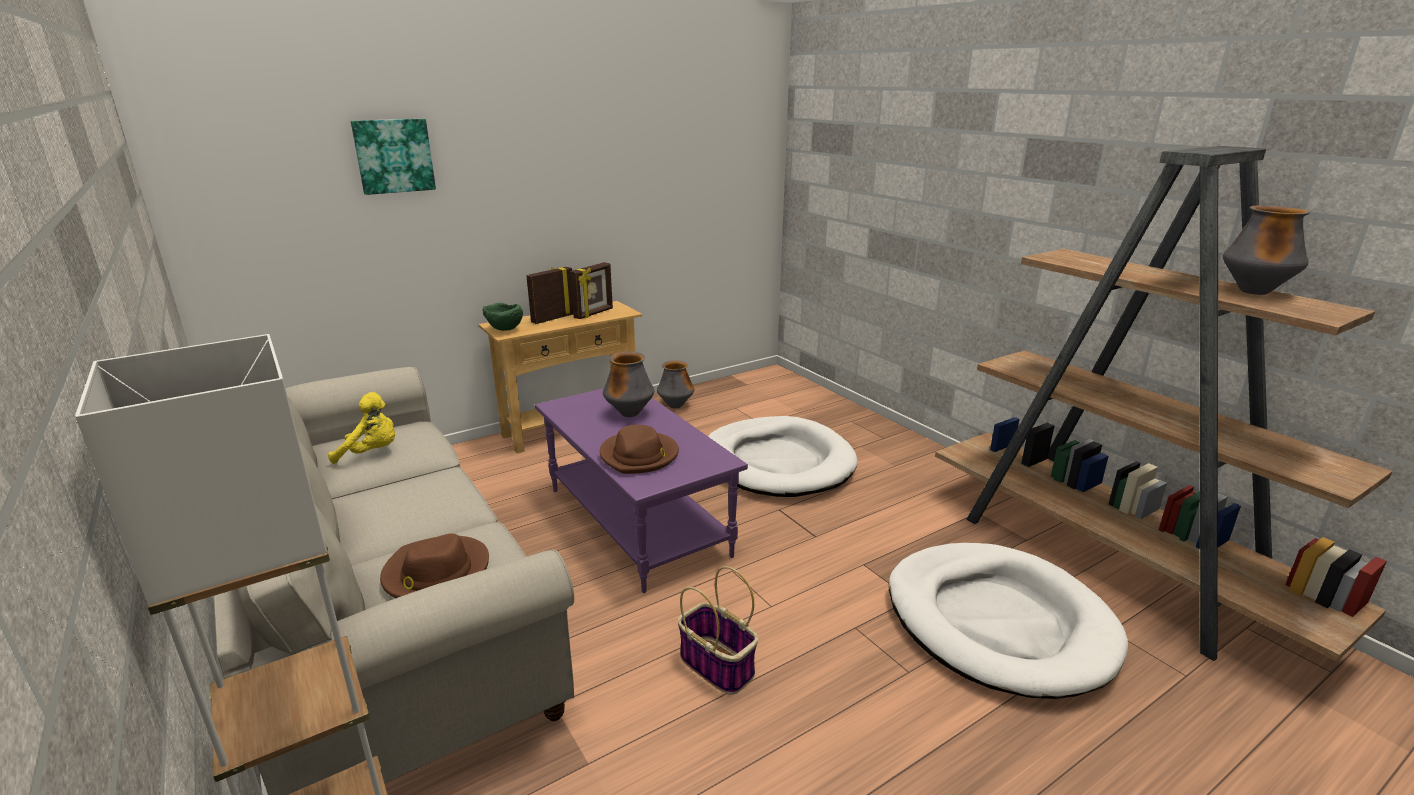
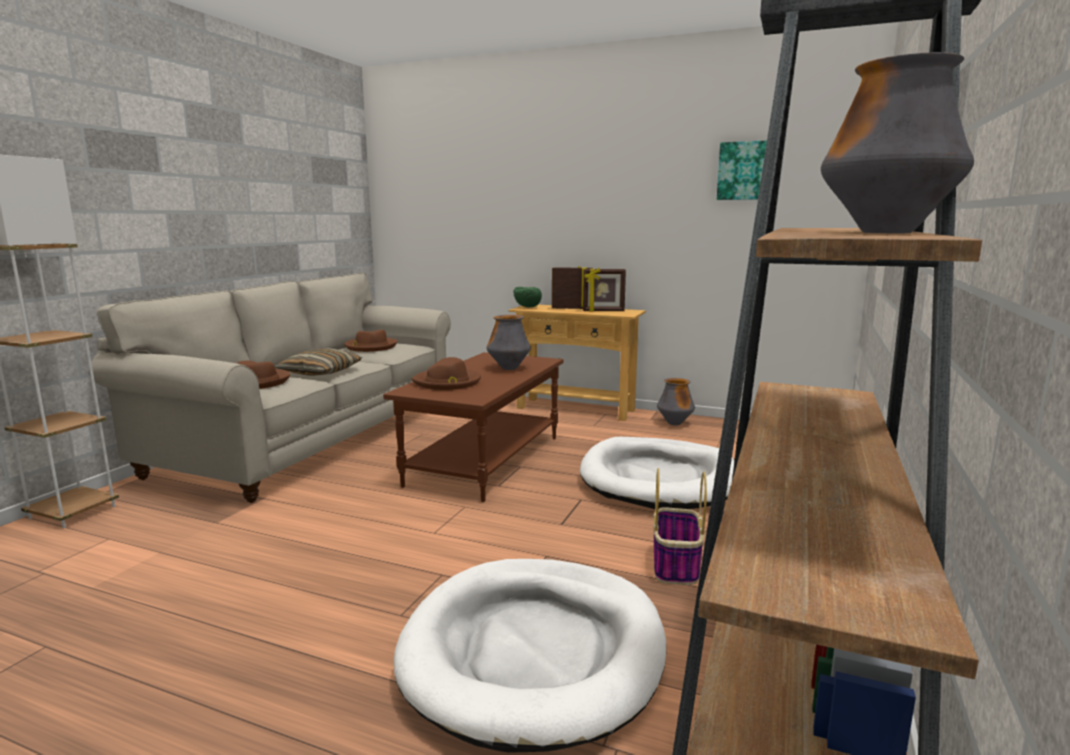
camera: 55 degrees right, 10 degrees down
yellow plush toy [328,392,395,464] -> brown hat [344,330,398,352]
picture [351,119,436,195] -> picture moved to [717,140,767,200]
purple coffee table [535,388,748,593] -> brown coffee table [383,352,563,502]
basket [678,566,758,695] -> basket moved to [653,468,707,585]
none -> pillow [275,348,362,376]

